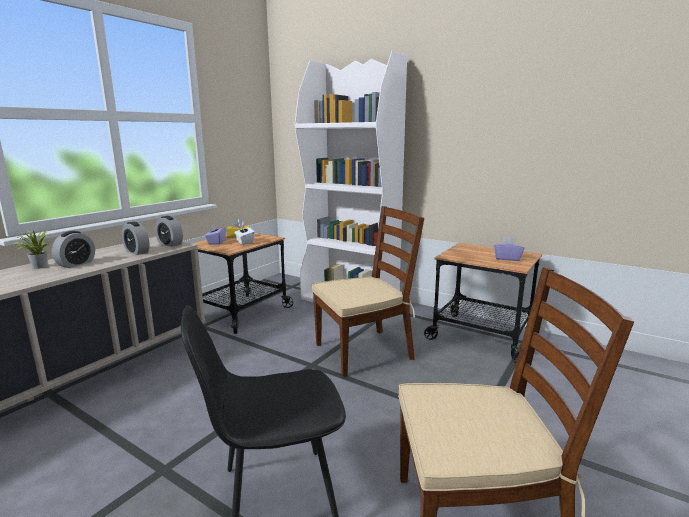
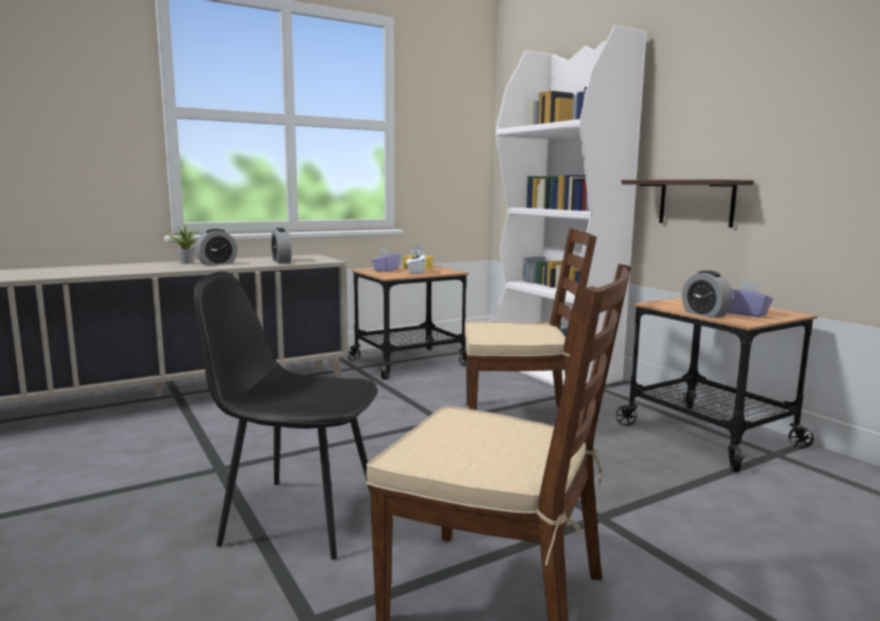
camera: 25 degrees right, 5 degrees down
alarm clock [155,216,183,247] -> alarm clock moved to [682,270,733,318]
none -> shelf [621,179,754,228]

